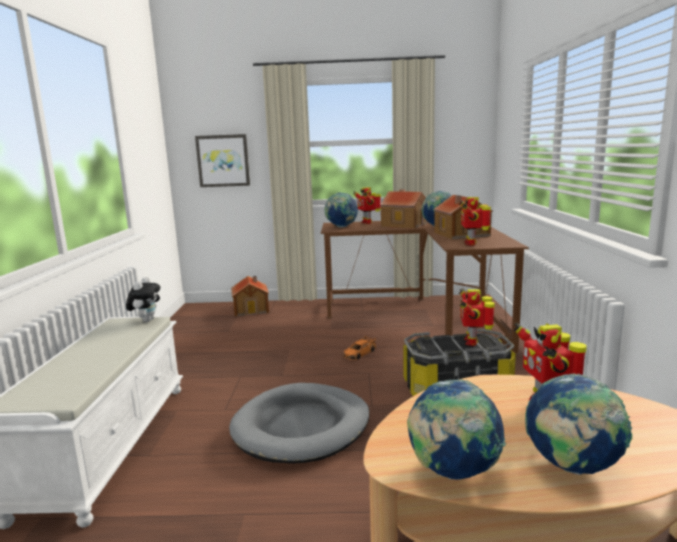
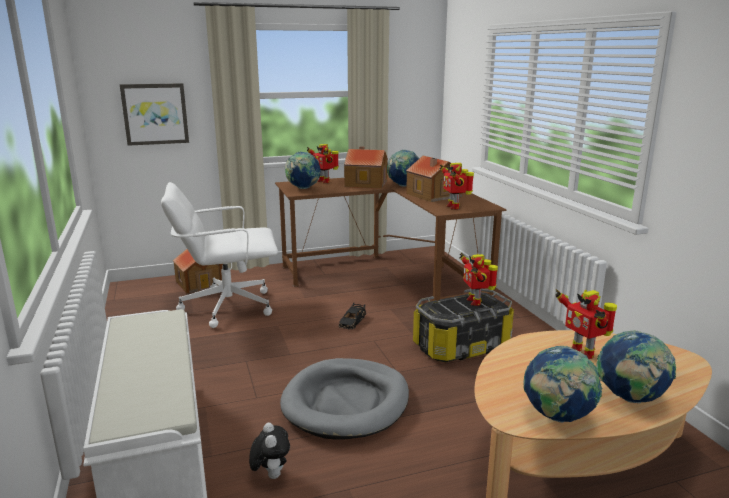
camera: 20 degrees left, 5 degrees up
plush toy [126,277,160,322] -> plush toy moved to [249,422,290,479]
orange toy car [343,335,376,360] -> black toy car [339,303,366,329]
none -> white office chair [161,182,278,328]

